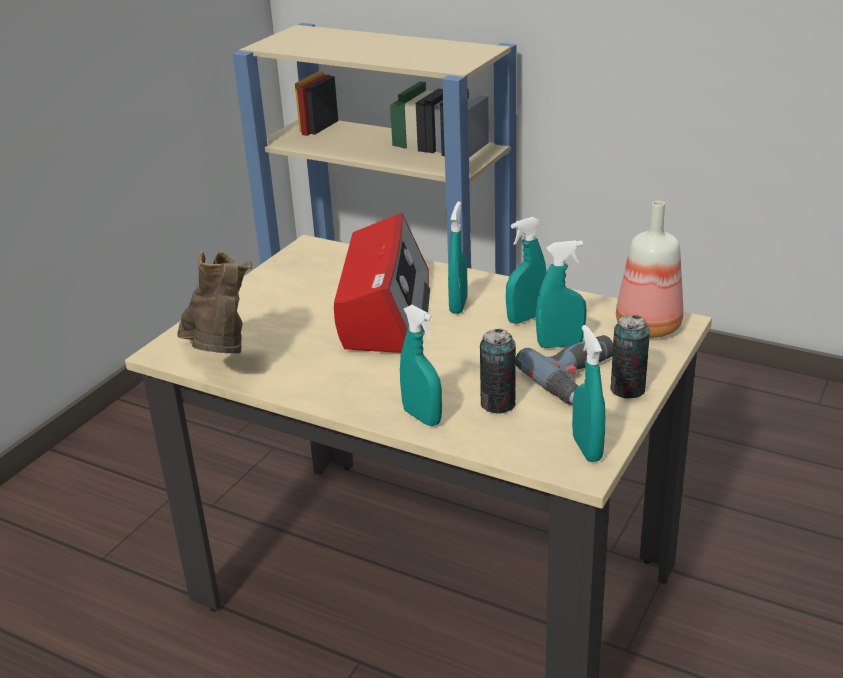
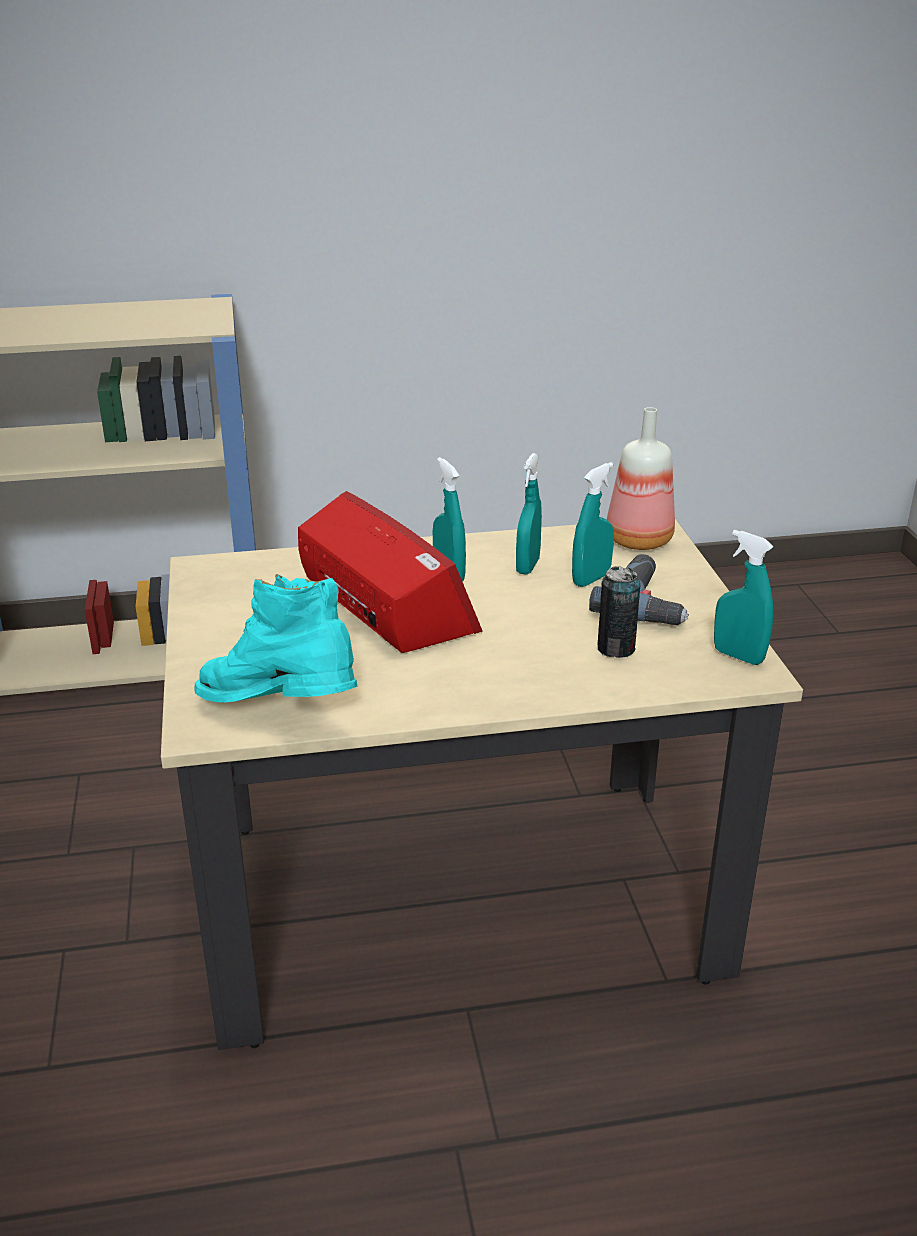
camera: 40 degrees left, 0 degrees up
brown boot [178,251,252,353] -> turquoise boot [195,574,357,702]
turquoise spray bottle [400,305,442,426] -> none
can [610,315,650,399] -> none

